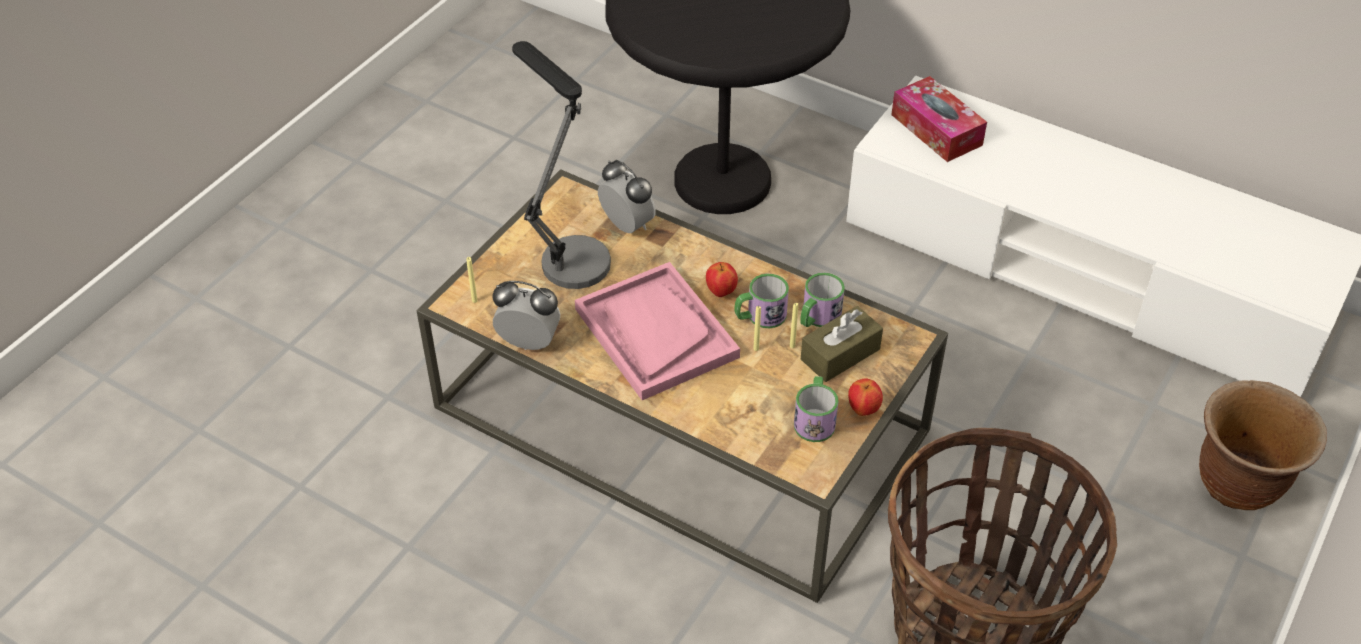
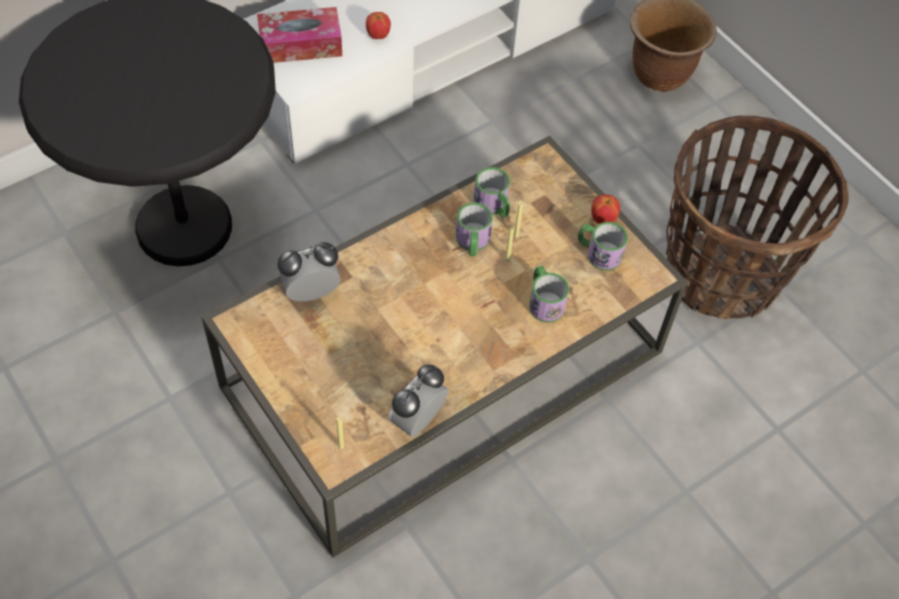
camera: 70 degrees left, 10 degrees up
table lamp [512,41,611,289] -> none
pink tray [575,262,740,400] -> none
apple [706,262,738,297] -> apple moved to [366,12,391,39]
brown tissue box [801,306,883,382] -> none
none -> mug [529,266,569,323]

